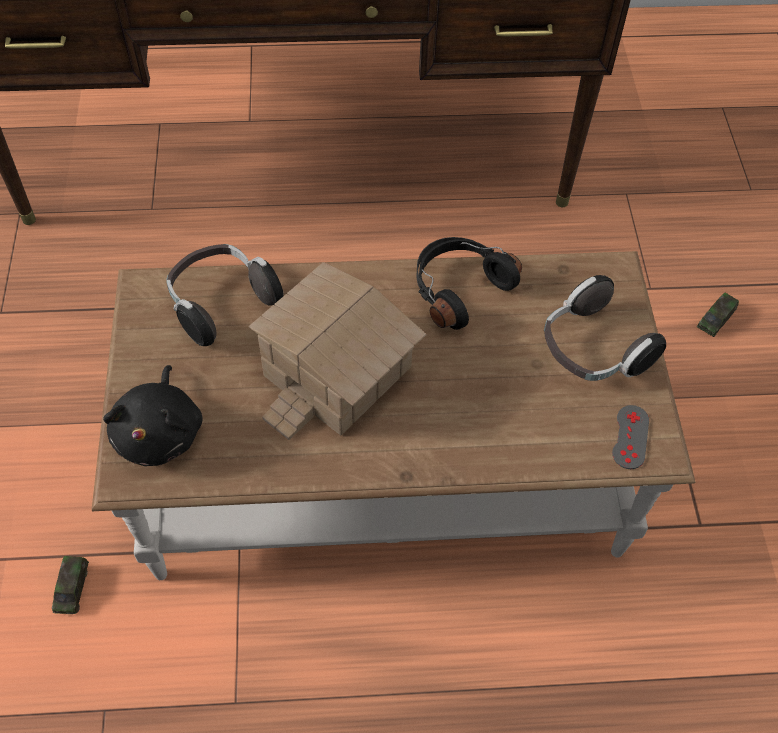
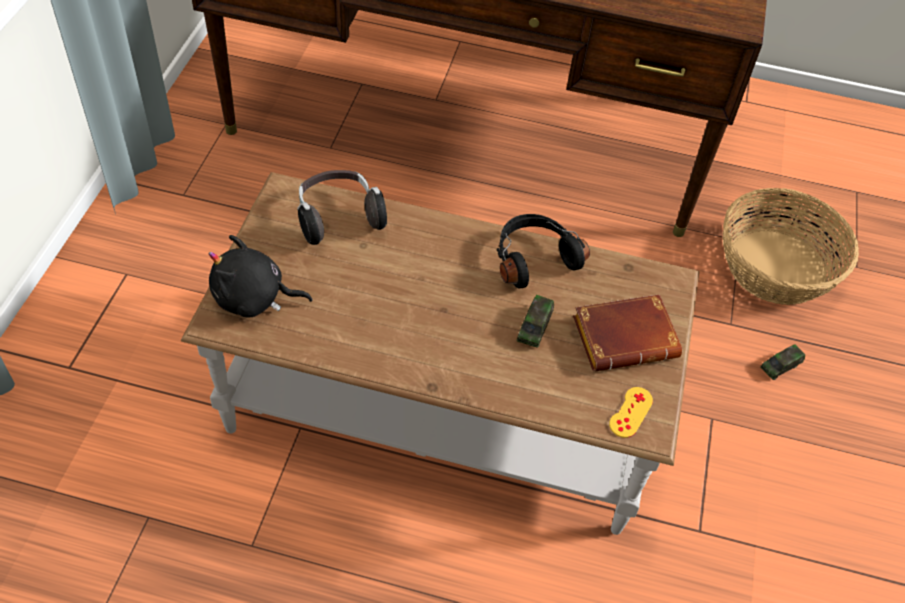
camera: 15 degrees right, 5 degrees down
toy car [52,556,89,614] -> toy car moved to [516,295,554,348]
black plush toy [103,365,203,466] -> black plush toy turned 75 degrees clockwise [209,235,313,317]
toy house [248,262,426,440] -> none
headphones [544,275,666,381] -> brown book [573,294,682,372]
grey game controller [612,405,649,469] -> yellow game controller [609,387,653,438]
none -> basket [722,188,859,305]

